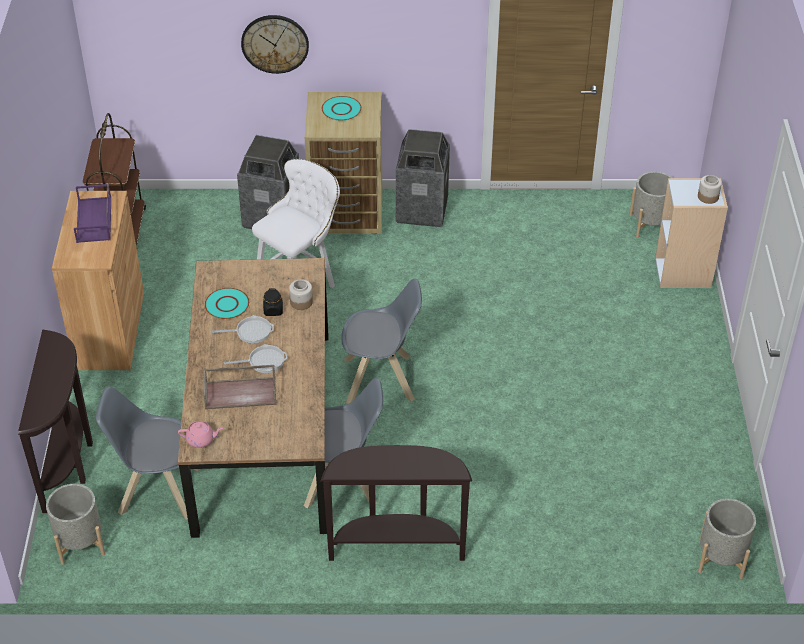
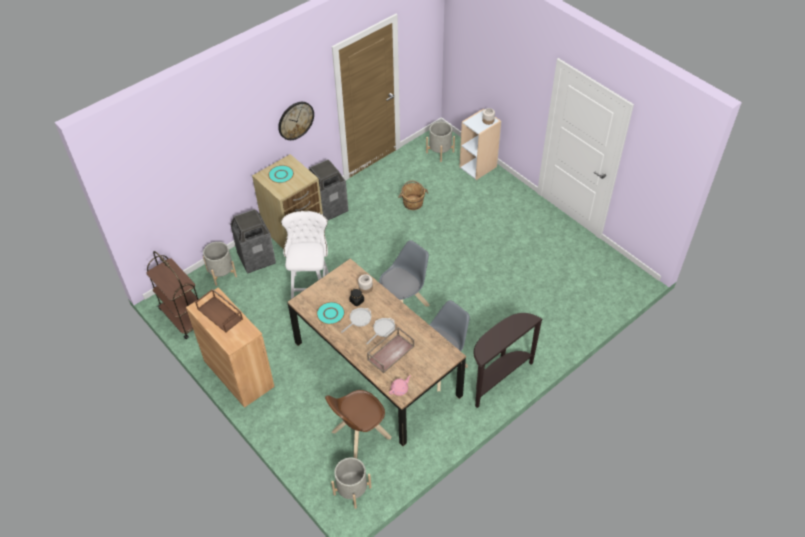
camera: 40 degrees left, 5 degrees up
brown console table [18,330,93,513] -> none
purple tray [74,184,111,243] -> brown tray [195,289,243,333]
grey chair [96,386,200,520] -> brown chair [325,390,392,459]
wall clock [241,15,309,74] -> wall clock moved to [278,102,314,140]
grey planter [698,498,756,579] -> grey planter moved to [203,242,237,286]
none -> brown bucket [398,180,428,210]

